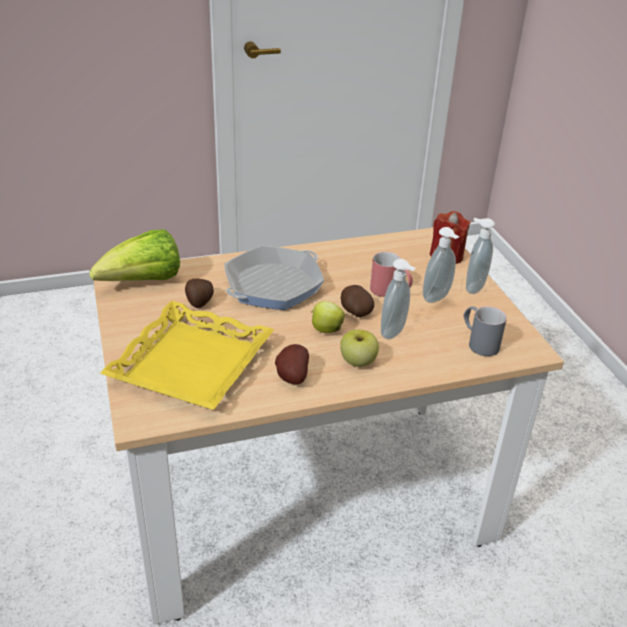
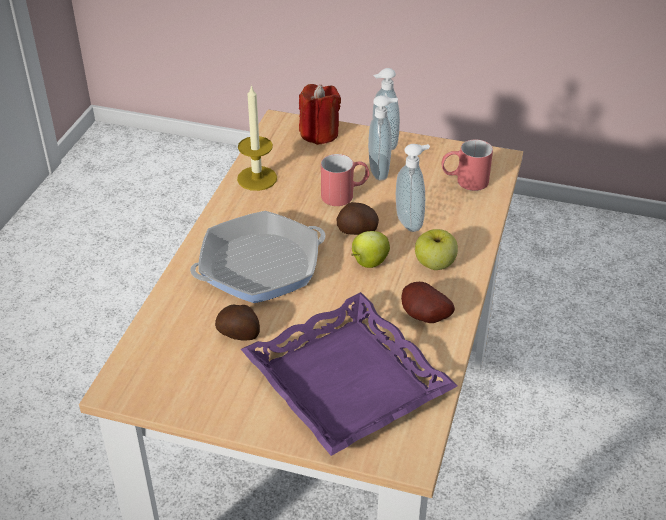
camera: 55 degrees left, 5 degrees up
lettuce [90,229,180,281] -> none
yellow tray [100,301,274,410] -> purple tray [241,292,458,456]
frying pan [224,246,324,310] -> frying pan turned 75 degrees clockwise [190,211,325,303]
grey mug [464,306,507,356] -> red mug [442,139,493,191]
none -> candle [237,84,277,191]

